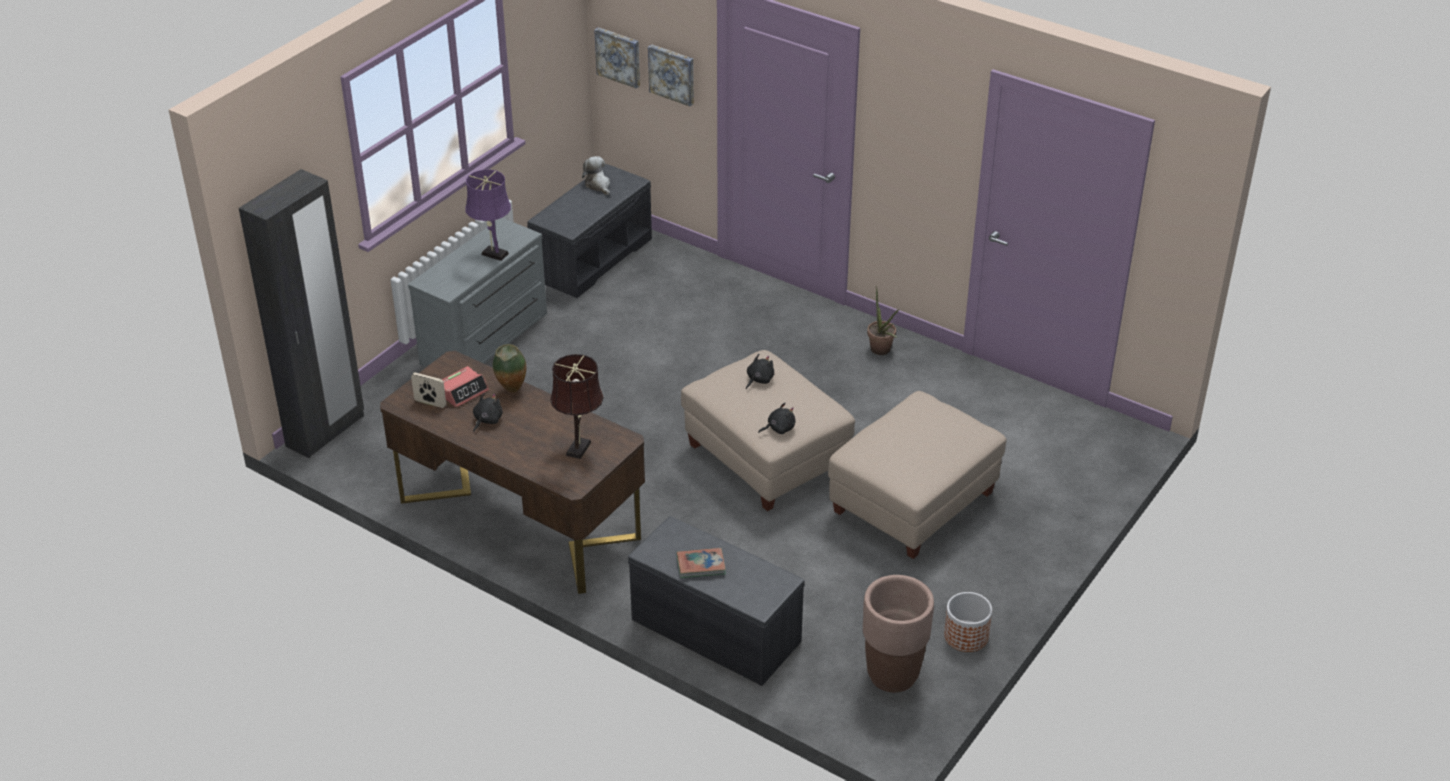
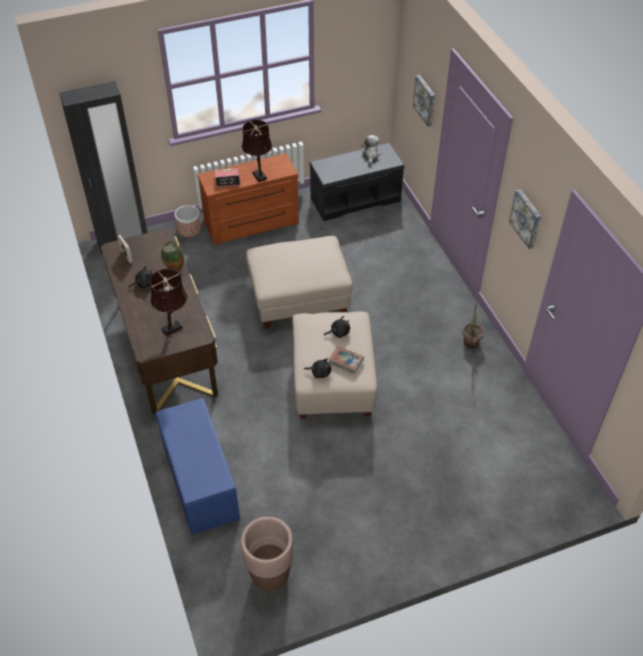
camera: 35 degrees right, 10 degrees up
grey dresser [408,218,547,367] -> brown dresser [197,153,299,245]
alarm clock [442,366,489,407] -> alarm clock moved to [215,168,241,188]
purple table lamp [465,169,511,261] -> brown table lamp [242,120,272,182]
picture [594,27,640,88] -> picture moved to [509,189,541,249]
grey bench [628,516,805,686] -> blue bench [156,398,240,535]
book [677,548,726,578] -> book moved to [328,346,364,373]
beige ottoman [828,391,1007,559] -> beige ottoman moved to [246,236,353,328]
planter [944,592,992,652] -> planter moved to [175,205,201,238]

